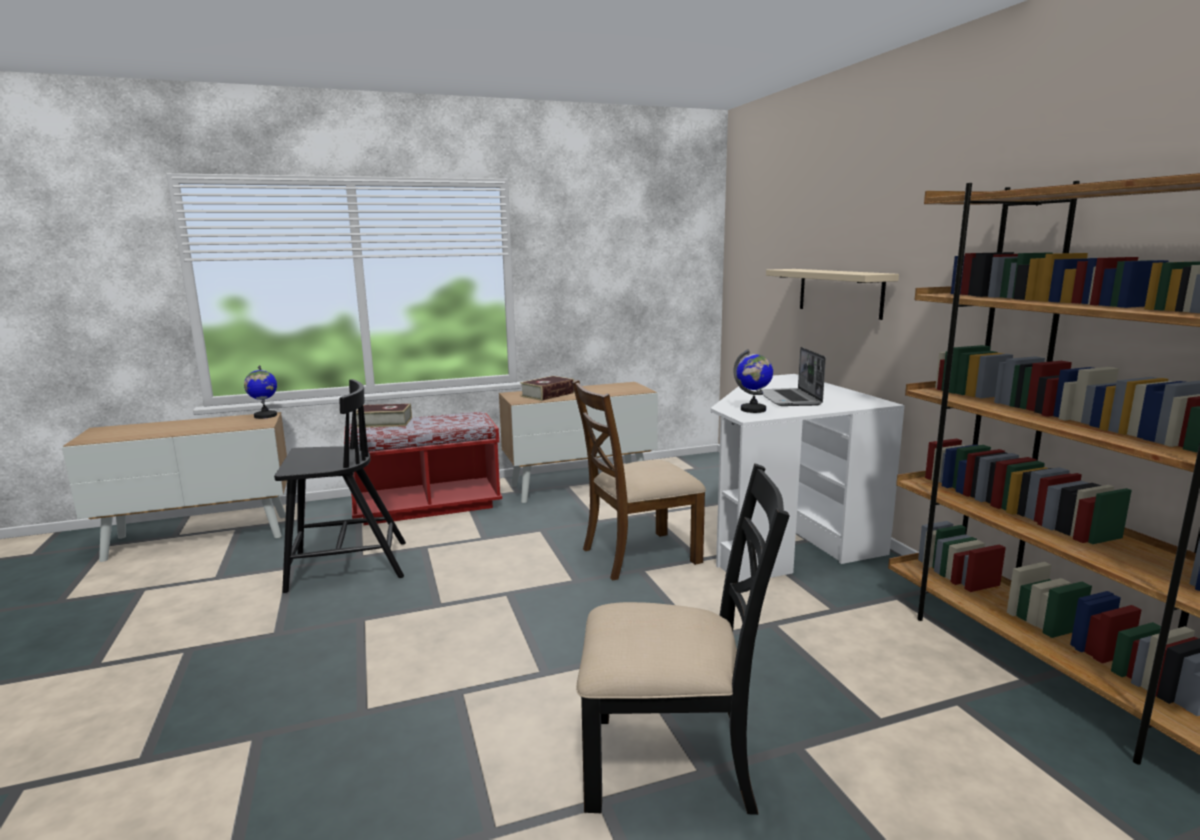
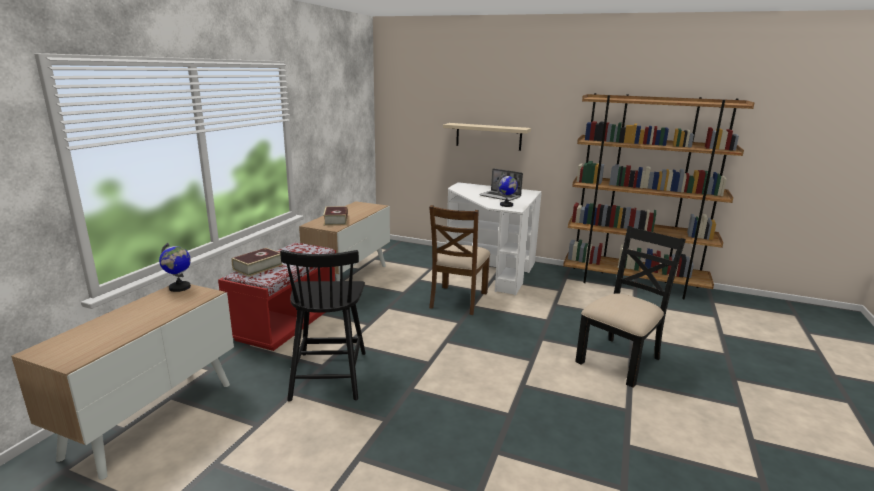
camera: 50 degrees left, 5 degrees up
black chair [274,379,406,593] -> black chair turned 150 degrees clockwise [280,250,366,402]

